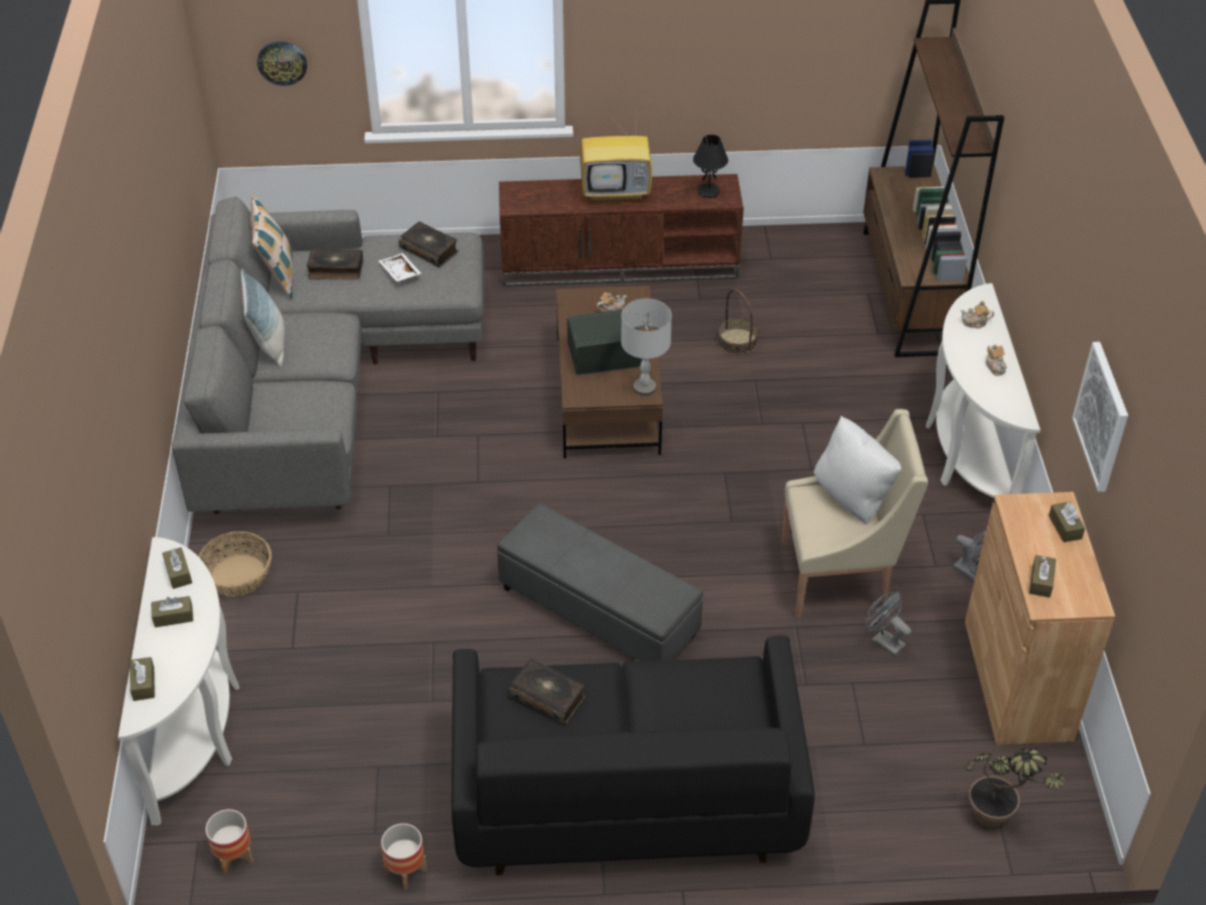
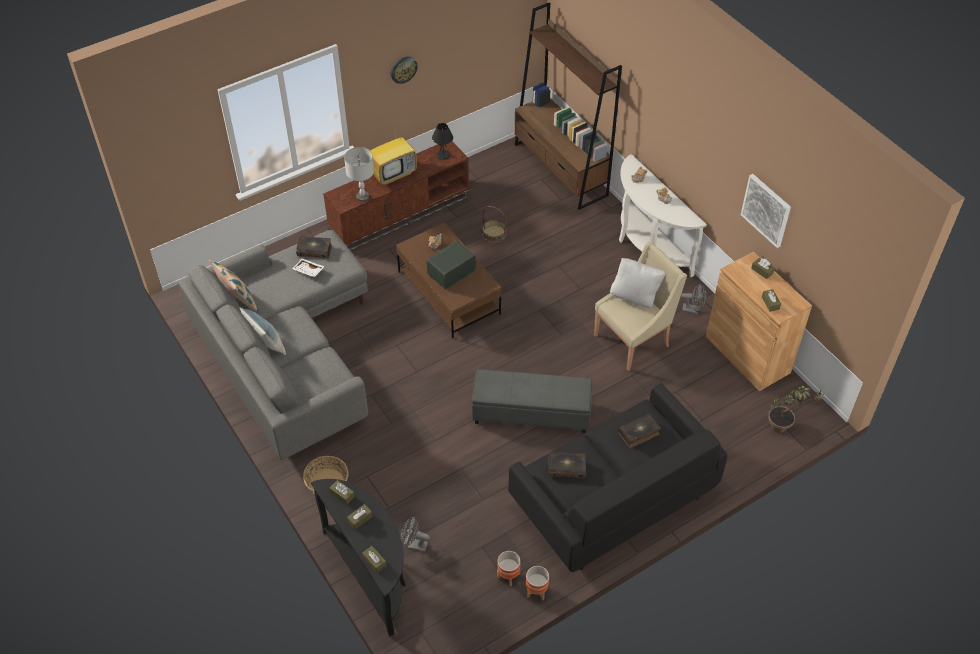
camera: 30 degrees left, 5 degrees up
white console table [118,537,240,826] -> black console table [311,479,406,637]
planter [205,809,254,874] -> planter moved to [497,551,520,587]
wall clock [257,41,307,86] -> wall clock moved to [391,57,418,84]
book [307,249,363,280] -> book moved to [618,414,661,448]
grey table lamp [621,299,672,396] -> grey table lamp moved to [344,147,374,202]
grey fan [865,592,911,656] -> grey fan moved to [401,516,430,552]

